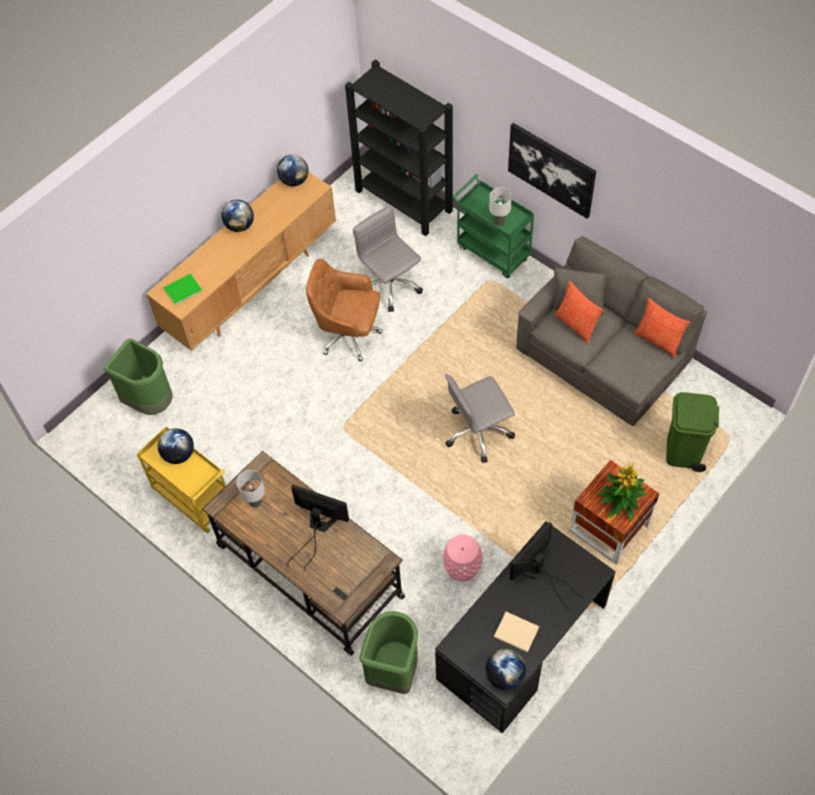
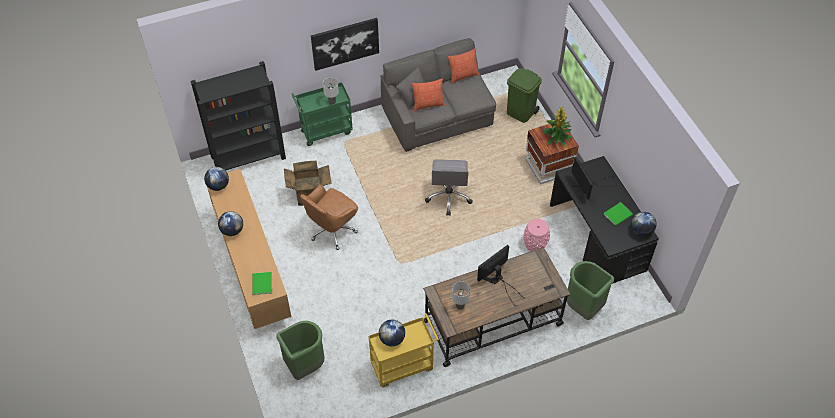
camera: 65 degrees left, 5 degrees down
grey office chair [353,205,423,312] -> cardboard box [284,161,332,206]
beige book [494,612,539,652] -> green book [604,202,633,226]

